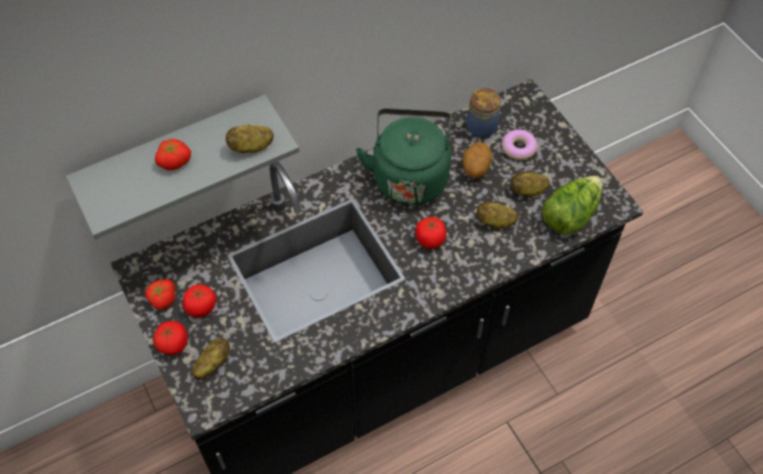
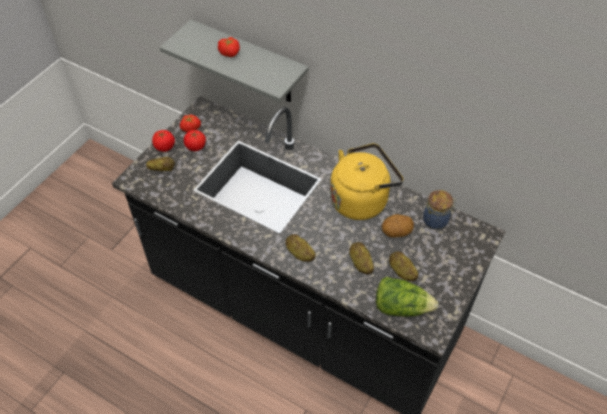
camera: 60 degrees right, 5 degrees down
potato [226,125,274,153] -> potato moved to [285,234,315,262]
green kettle [356,109,452,205] -> yellow kettle [330,143,404,220]
tomato [415,217,446,249] -> none
donut [502,129,537,160] -> none

